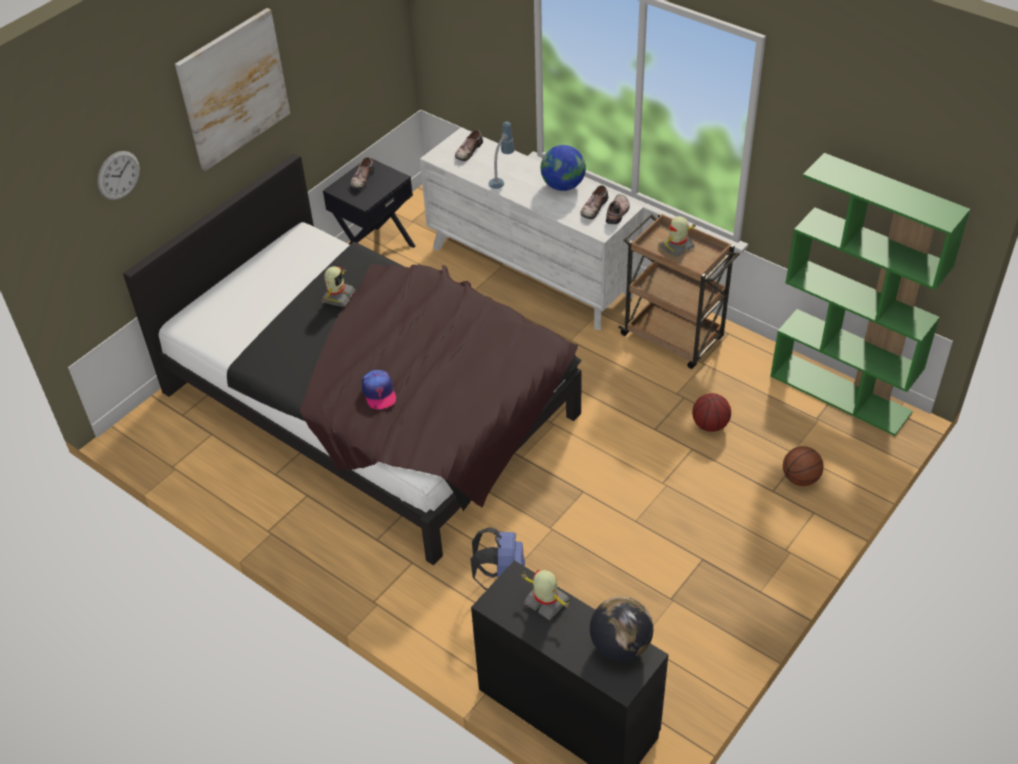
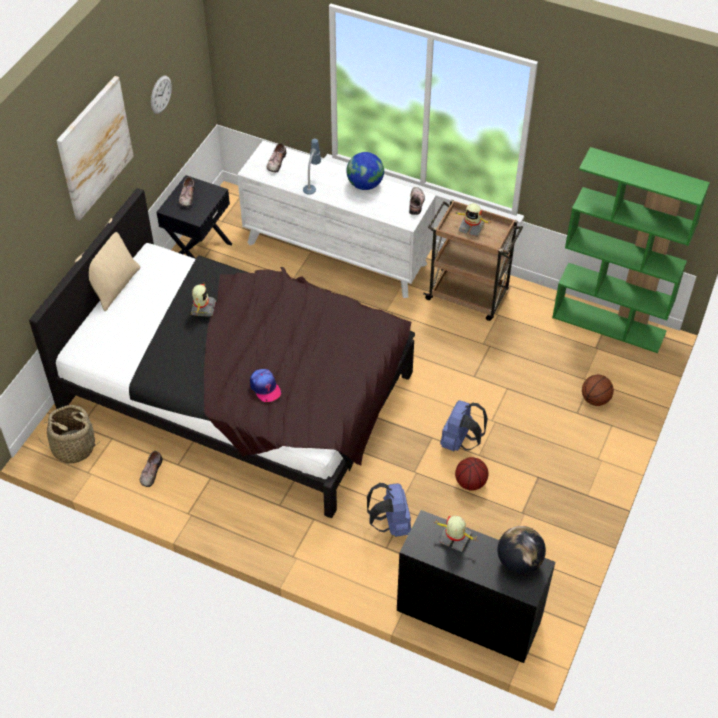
camera: 15 degrees left, 5 degrees up
wall clock [98,151,140,200] -> wall clock moved to [151,76,172,114]
shoe [580,185,608,219] -> shoe moved to [140,451,163,487]
toy robot [658,216,696,258] -> toy robot turned 105 degrees counterclockwise [454,203,492,237]
basketball [692,393,731,432] -> basketball moved to [455,457,489,491]
none -> basket [38,405,101,464]
none -> beige pillow [75,218,141,311]
none -> blue backpack [440,401,488,451]

